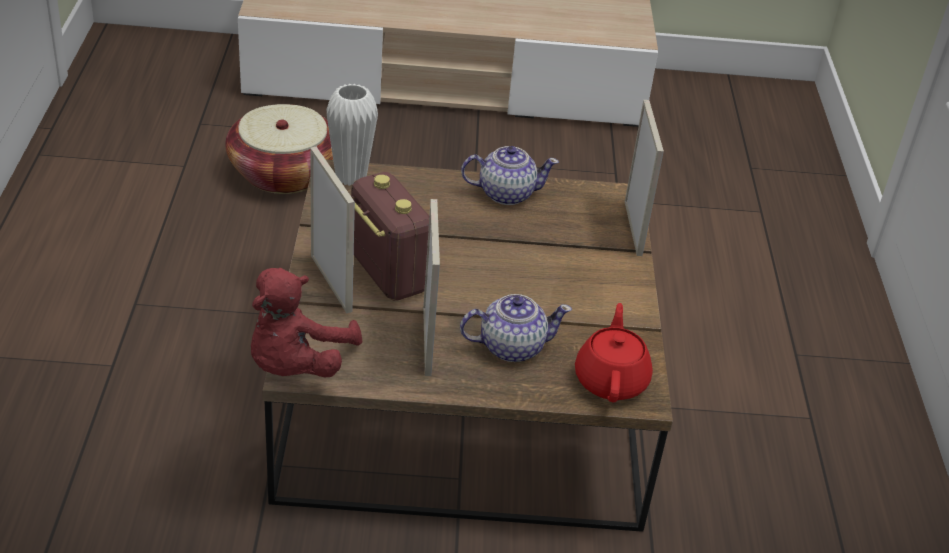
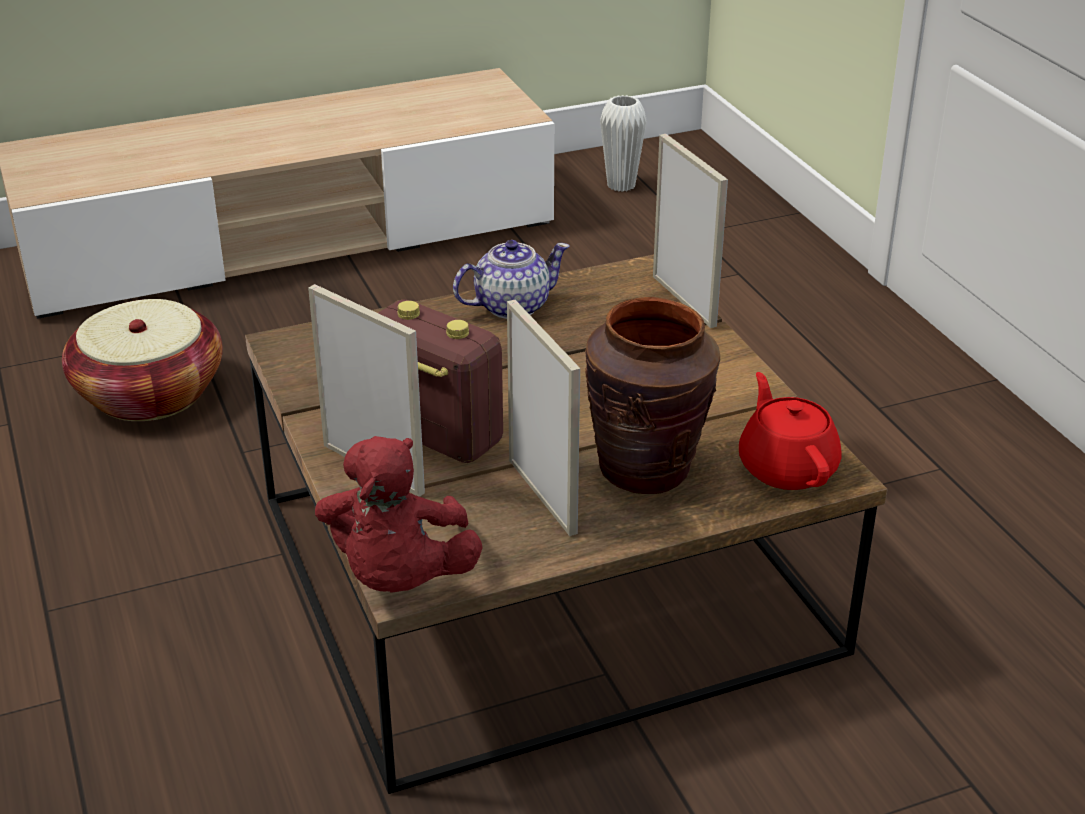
camera: 20 degrees left, 5 degrees down
white vase [326,84,378,186] -> white vase moved to [600,95,647,192]
teapot [460,294,572,362] -> brown vase [585,297,720,494]

